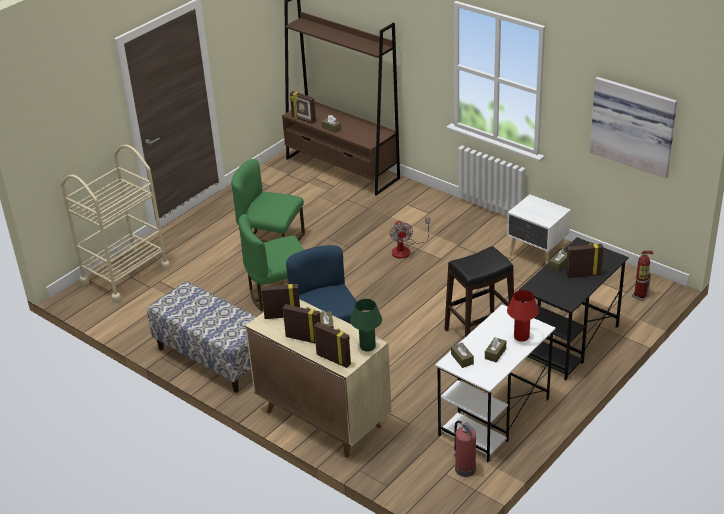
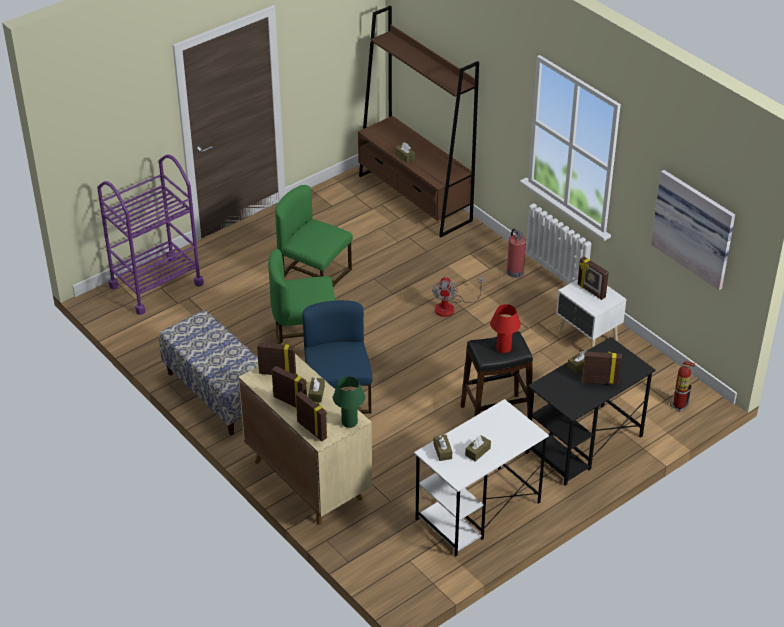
camera: 10 degrees right, 5 degrees up
beige cart [61,145,171,303] -> purple cart [97,155,204,315]
picture frame [290,91,316,124] -> picture frame moved to [578,257,609,300]
fire extinguisher [453,420,476,477] -> fire extinguisher moved to [507,229,526,278]
red table lamp [507,290,539,342] -> red table lamp moved to [490,304,521,353]

